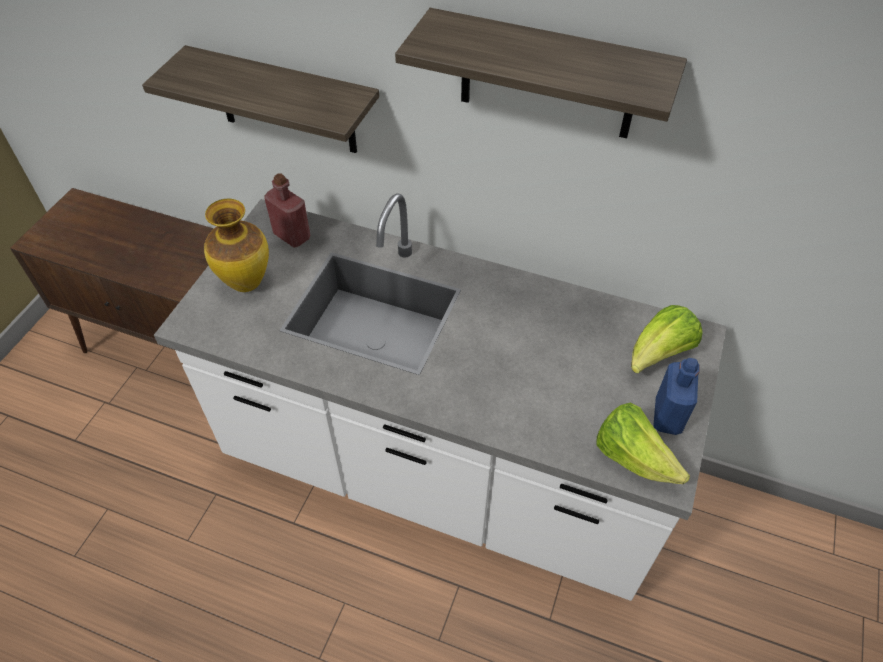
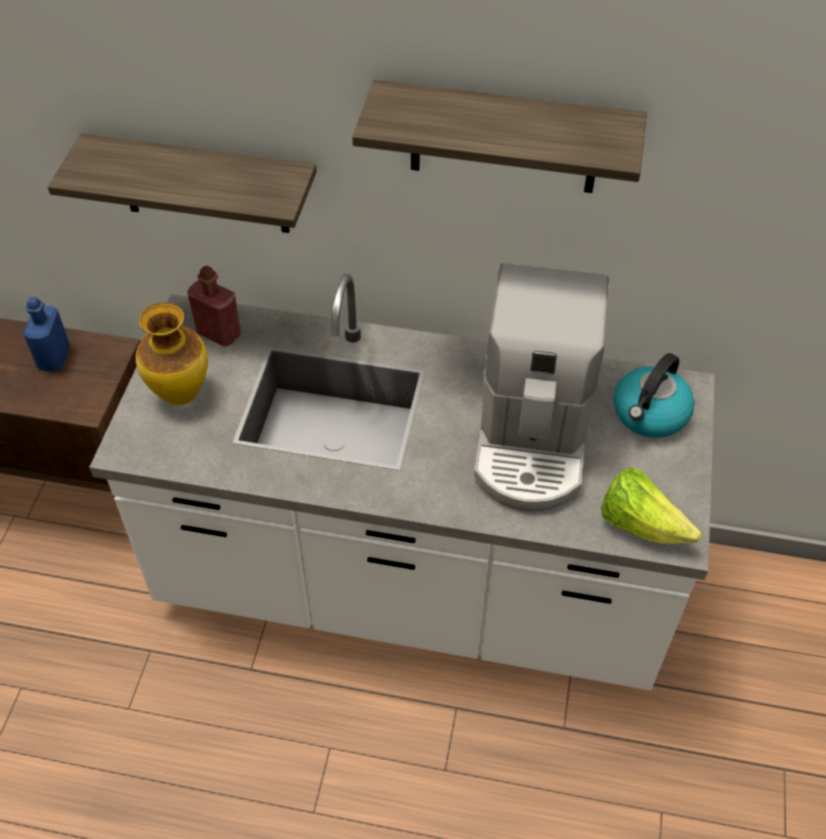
camera: 10 degrees left, 0 degrees up
lettuce [631,305,703,373] -> kettle [613,353,694,438]
blue bottle [653,358,700,435] -> blue bottle moved to [23,297,70,371]
none -> coffee machine [474,263,609,512]

